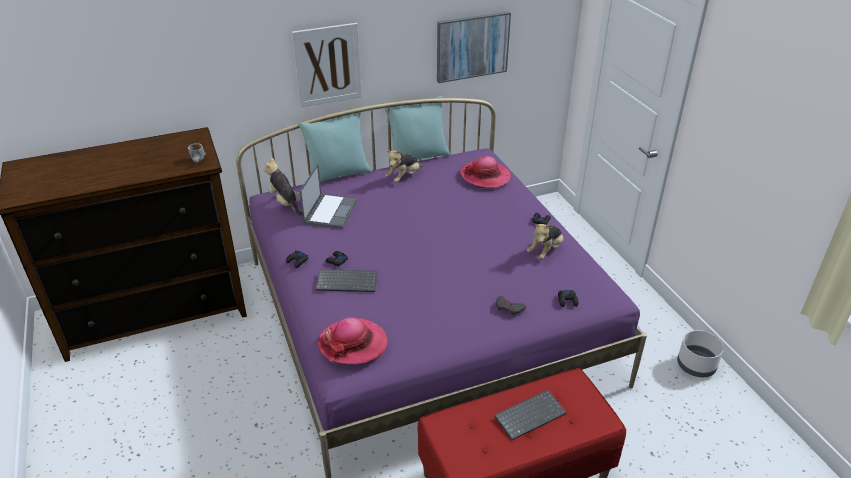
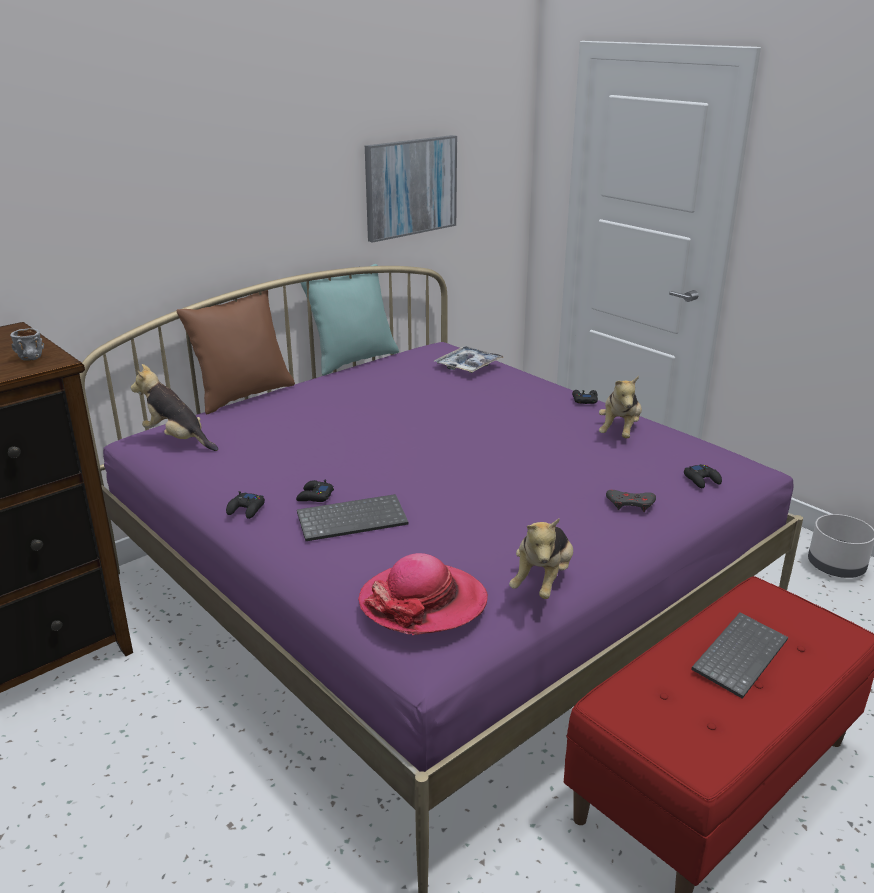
camera: 20 degrees left, 10 degrees down
picture [292,23,362,107] -> none
turquoise pillow [298,112,371,182] -> brown pillow [176,290,295,414]
laptop [300,164,358,229] -> none
plush toy [385,150,423,183] -> plush toy moved to [509,518,573,599]
hat [460,156,511,188] -> tray [434,346,504,373]

